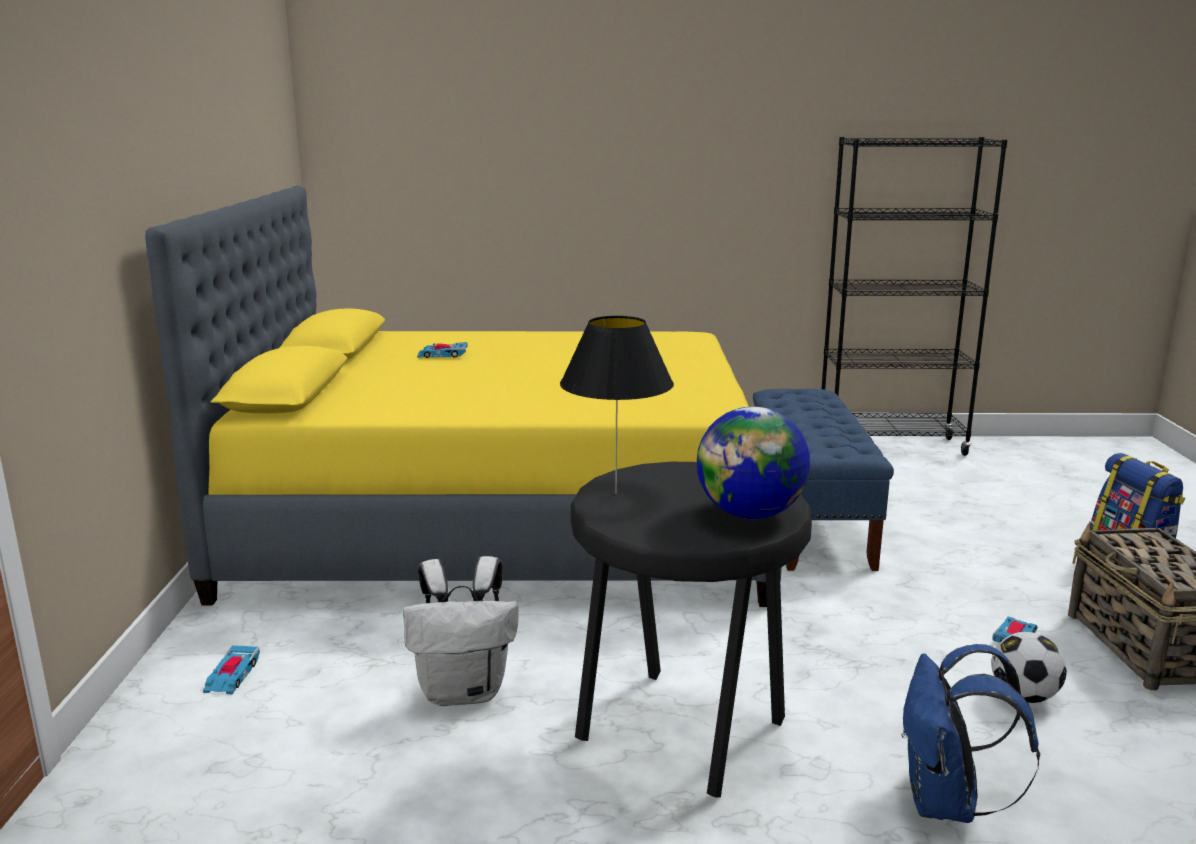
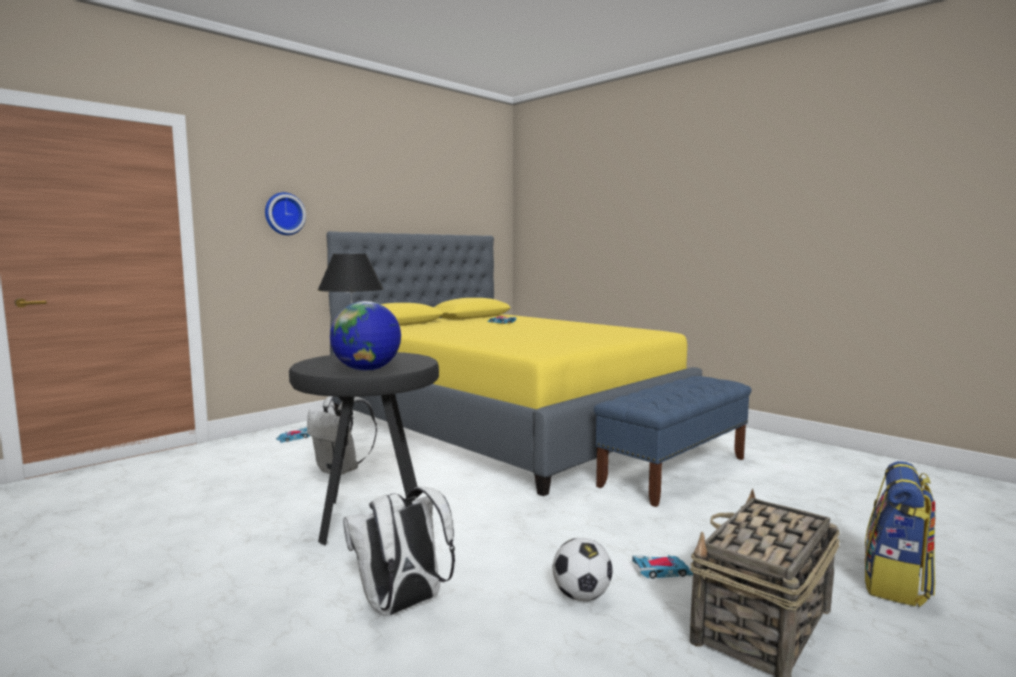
camera: 45 degrees right, 10 degrees down
black bookcase [822,137,1008,456] -> none
blue backpack [902,644,1040,823] -> white backpack [343,487,455,616]
none -> wall clock [265,192,306,235]

